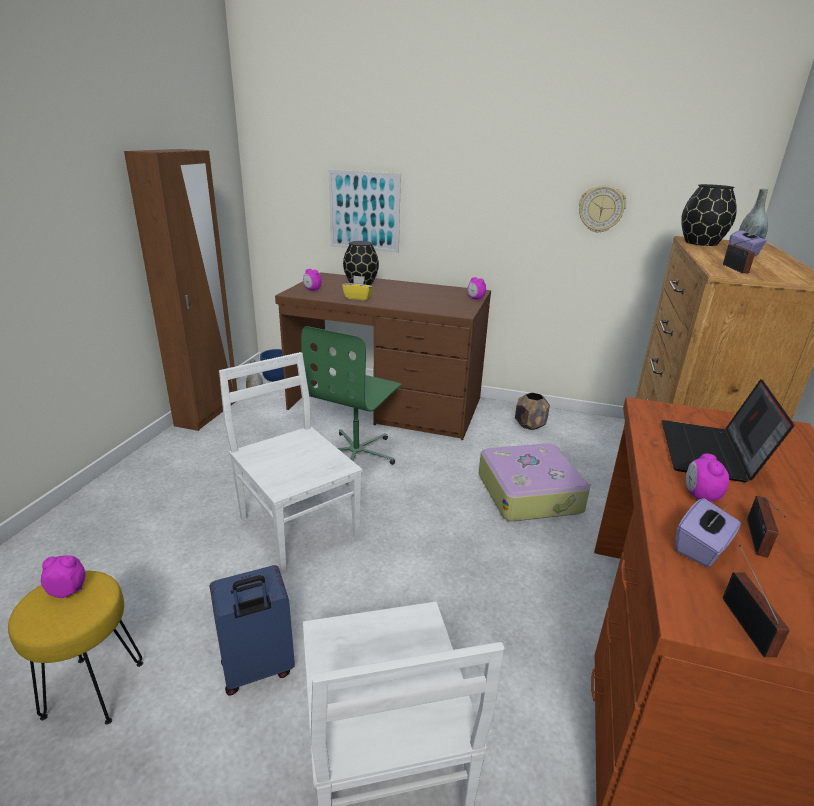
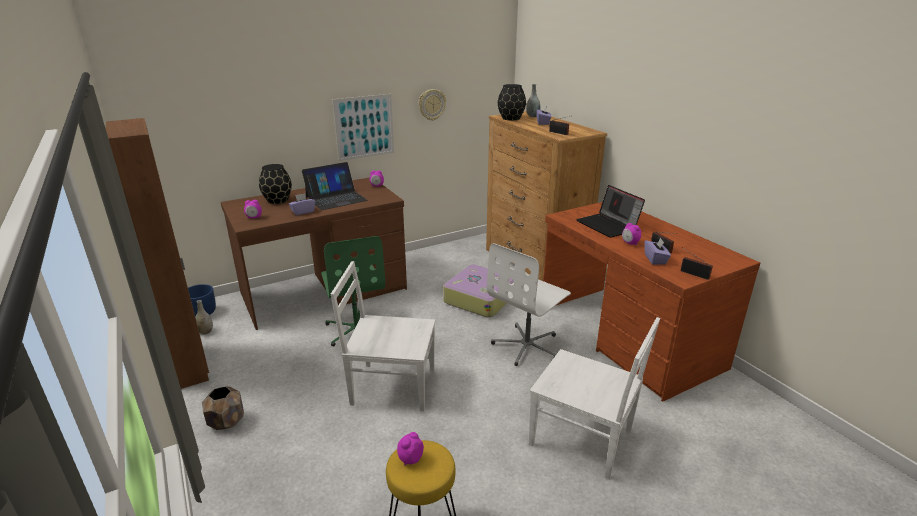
camera: 45 degrees left, 0 degrees up
blue suitcase [210,565,295,696] -> none
picture [329,170,401,253] -> picture moved to [332,94,394,161]
yellow tissue box [342,276,374,301] -> purple tissue box [289,193,315,215]
brown planter [515,393,550,430] -> brown planter moved to [202,386,244,430]
none -> laptop [302,162,368,210]
none -> white office chair [487,243,571,366]

